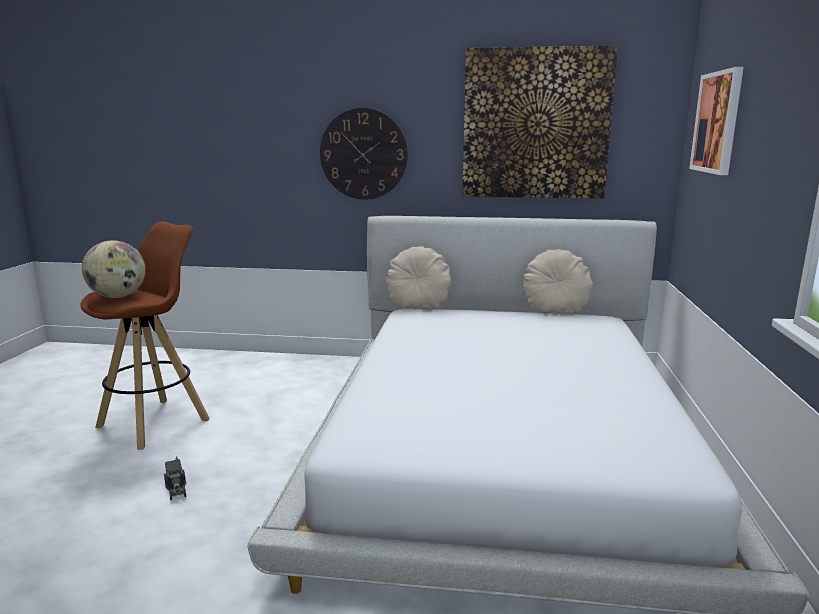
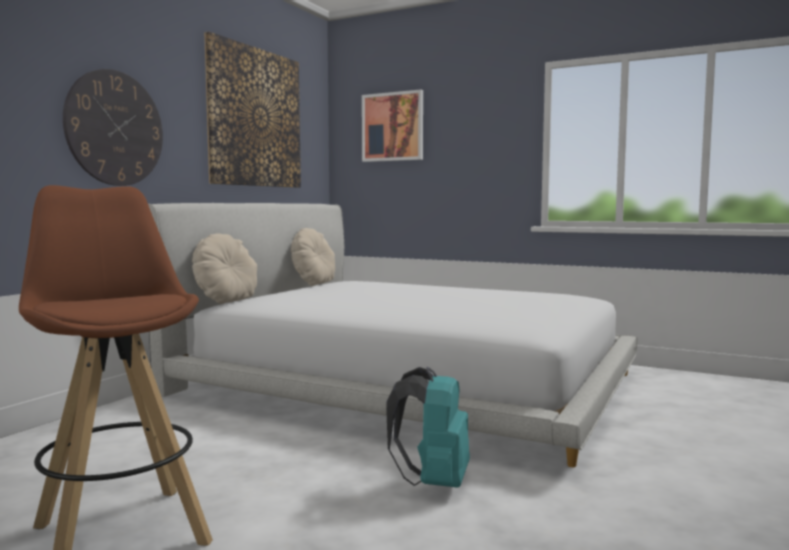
camera: 70 degrees left, 10 degrees down
globe [82,240,146,298] -> none
toy truck [164,456,186,500] -> none
none -> turquoise backpack [386,367,470,488]

